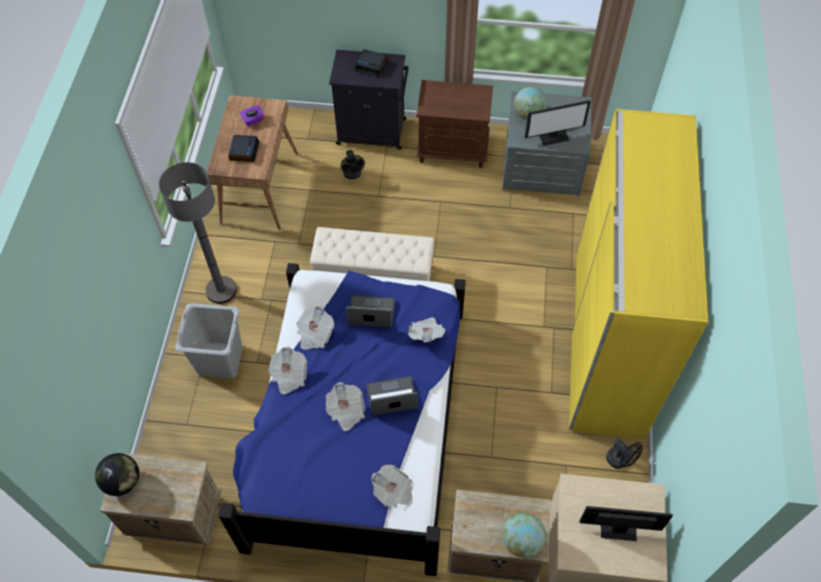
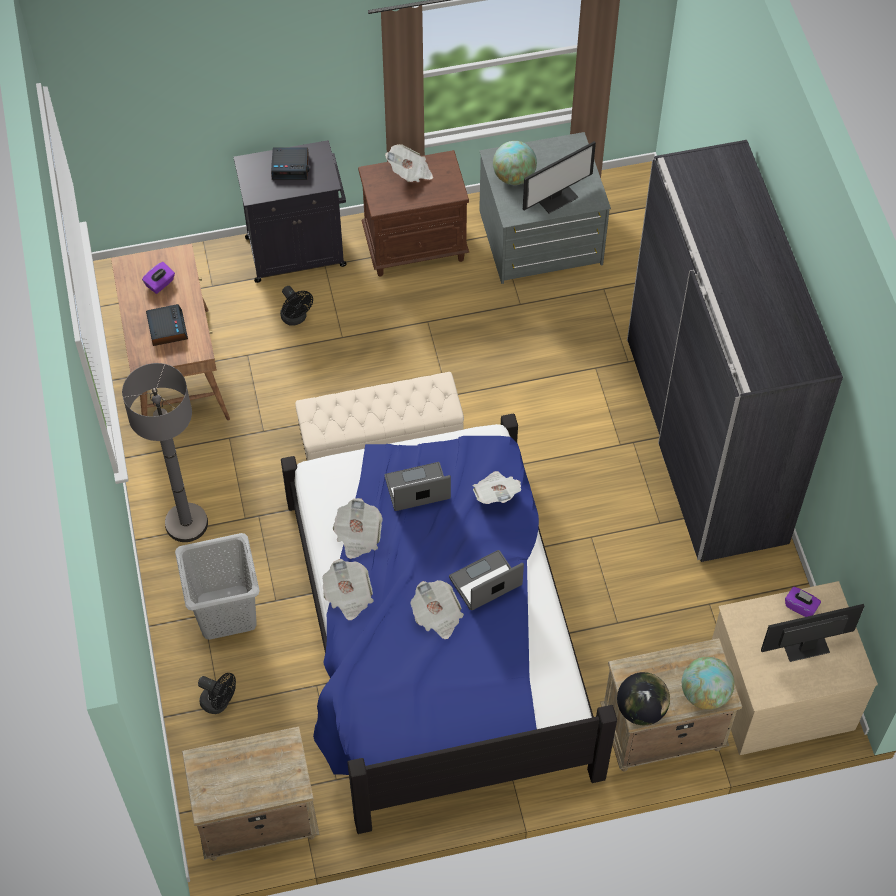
camera: 20 degrees left, 0 degrees up
globe [95,453,139,496] -> globe moved to [617,672,670,725]
newspaper [371,464,413,508] -> newspaper moved to [385,144,433,182]
yellow wardrobe [569,109,708,439] -> grey wardrobe [627,140,843,562]
black fan [606,439,643,469] -> black fan moved to [198,673,236,714]
none -> purple tissue box [785,587,821,617]

